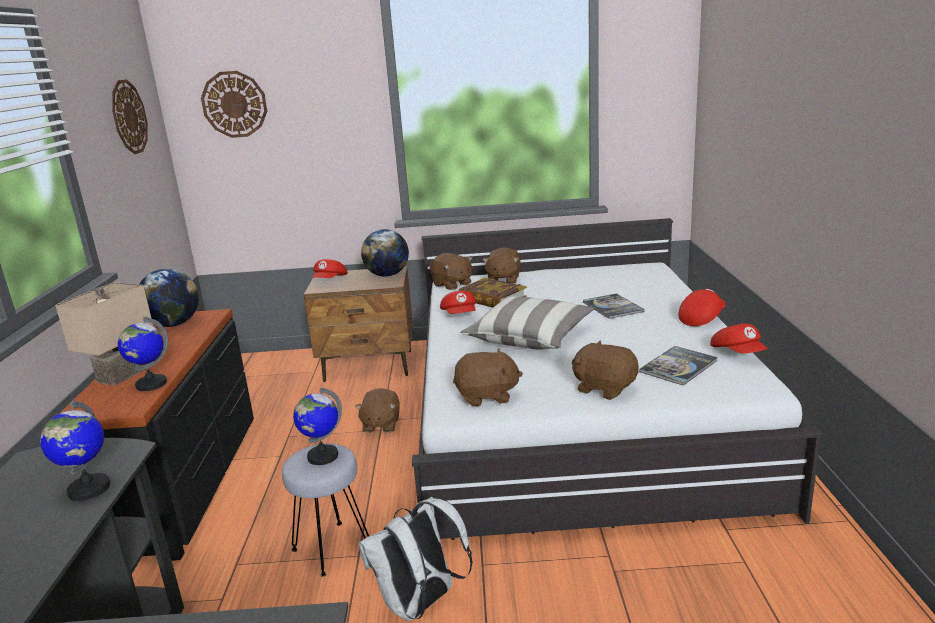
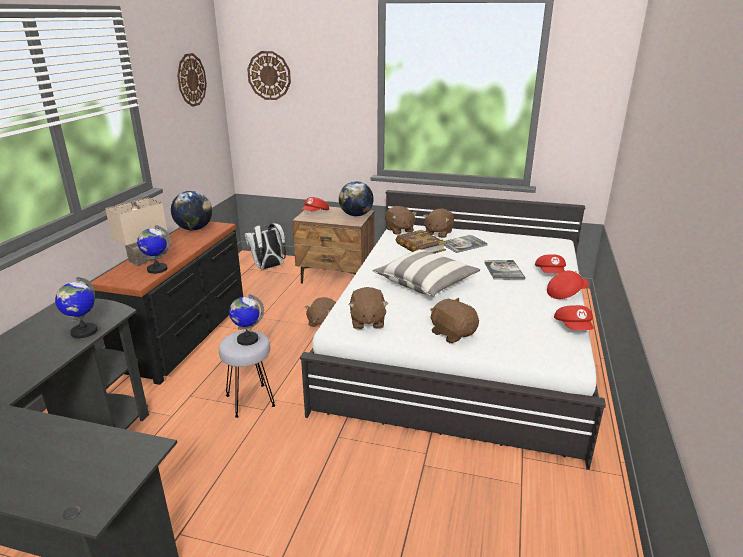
camera: 15 degrees right, 5 degrees up
white backpack [358,497,473,621] -> white backpack moved to [245,223,286,270]
red cap [440,291,476,314] -> red cap moved to [535,254,566,273]
brown plush toy [453,348,523,407] -> brown plush toy turned 75 degrees clockwise [348,287,388,329]
book [639,346,718,386] -> book moved to [444,235,488,253]

